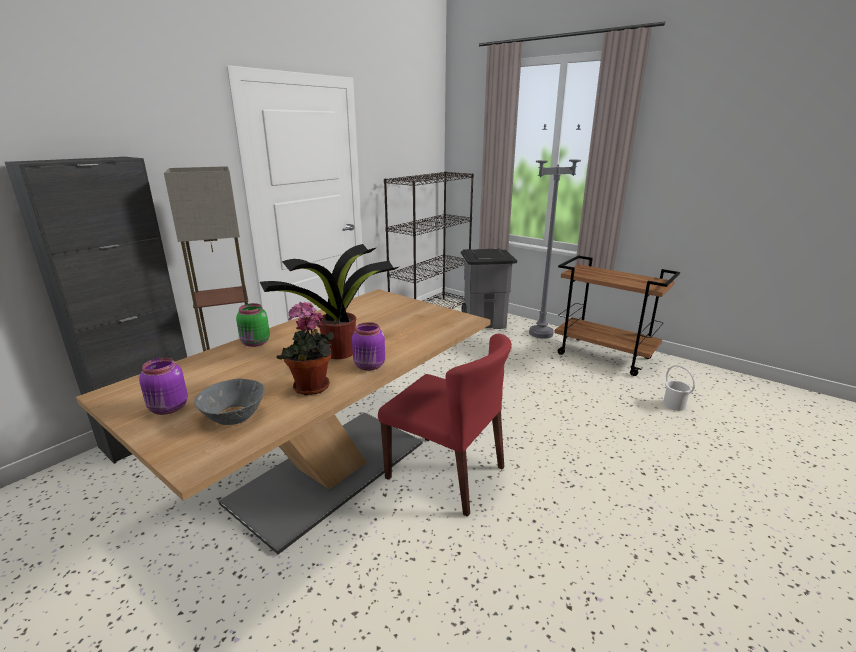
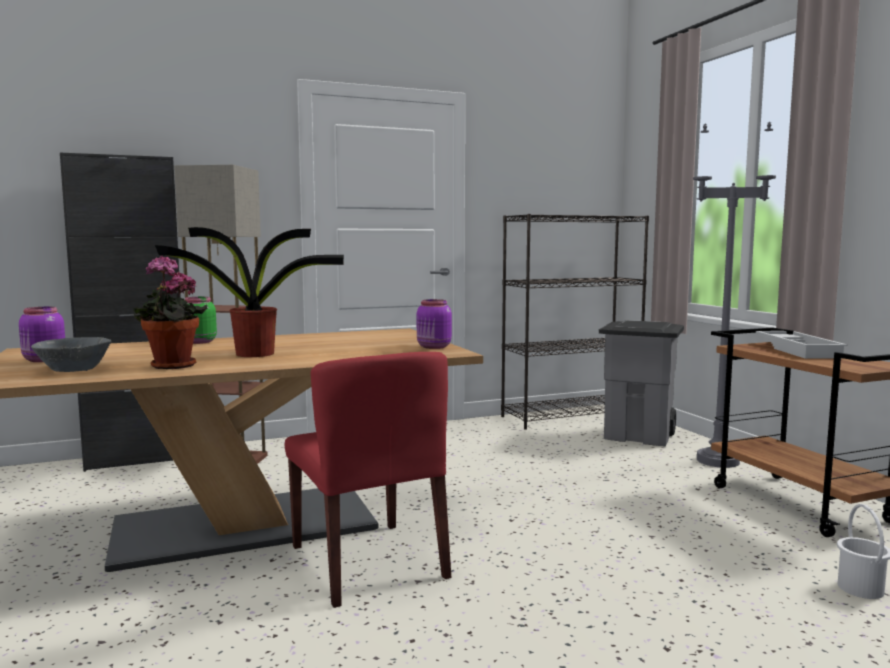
camera: 30 degrees right, 15 degrees down
purple jar [352,322,385,371] -> purple jar moved to [417,299,452,349]
none -> white tray [756,331,848,359]

